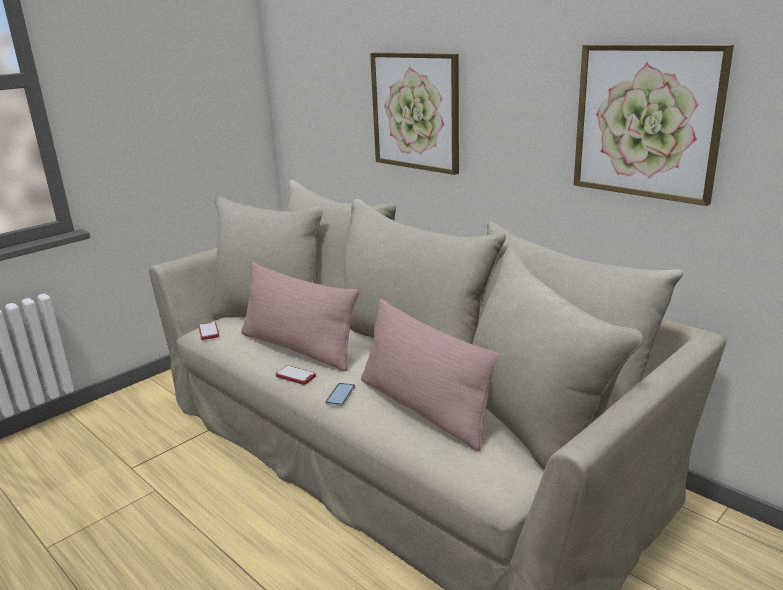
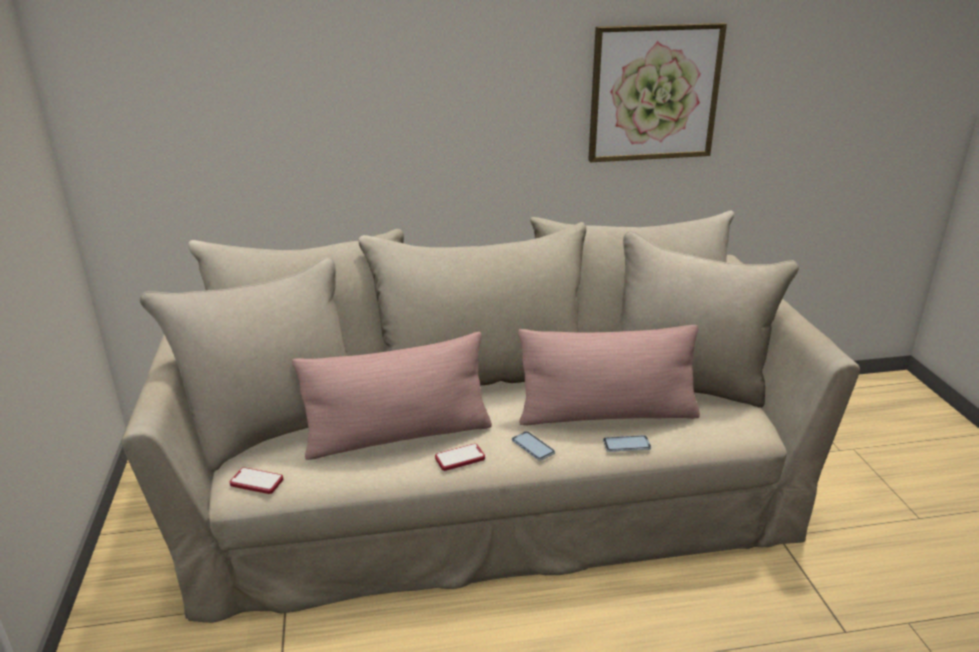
camera: 55 degrees left, 5 degrees up
picture [370,53,459,175] -> none
none -> phone [603,435,651,452]

